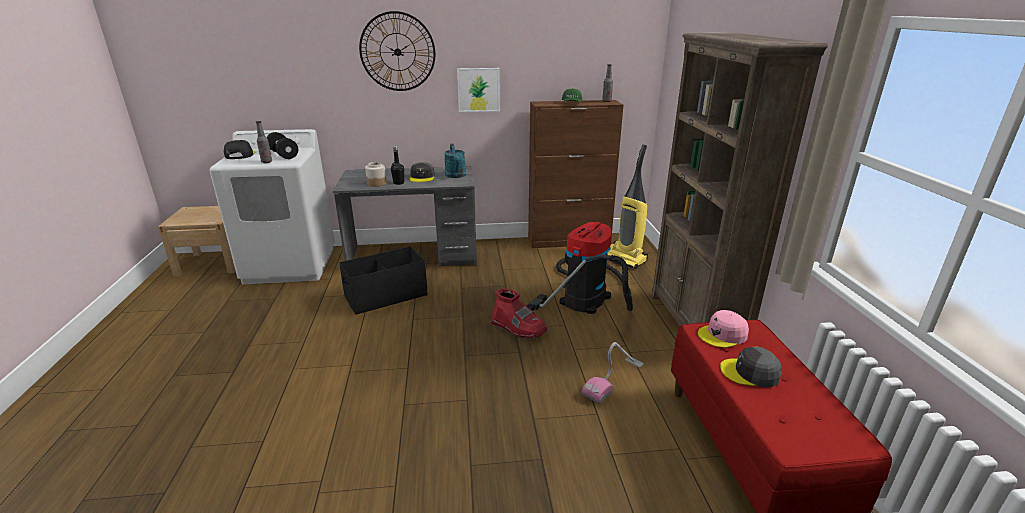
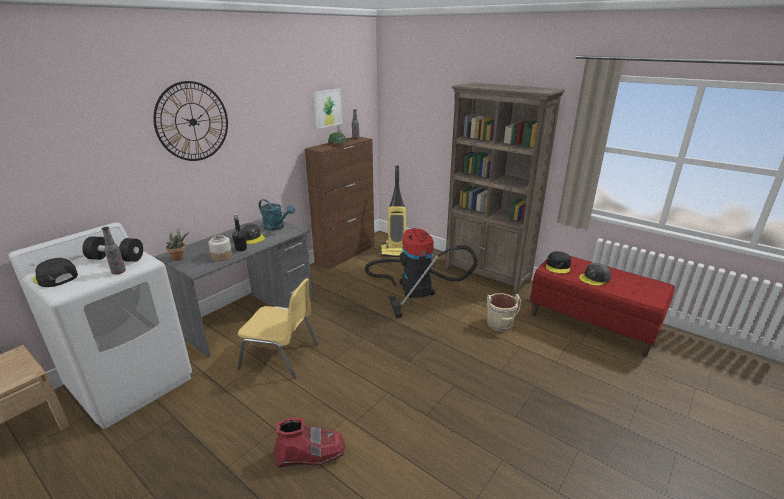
camera: 45 degrees left, 0 degrees up
black storage box [339,246,428,315] -> yellow chair [237,278,318,379]
picture [457,68,500,112] -> picture moved to [314,89,342,129]
red boot [491,288,547,339] -> red boot moved to [274,418,345,468]
vacuum cleaner [582,342,643,404] -> beige bucket [486,293,521,331]
pink cap [698,310,749,348] -> black cap [546,251,571,274]
none -> potted plant [166,228,189,261]

